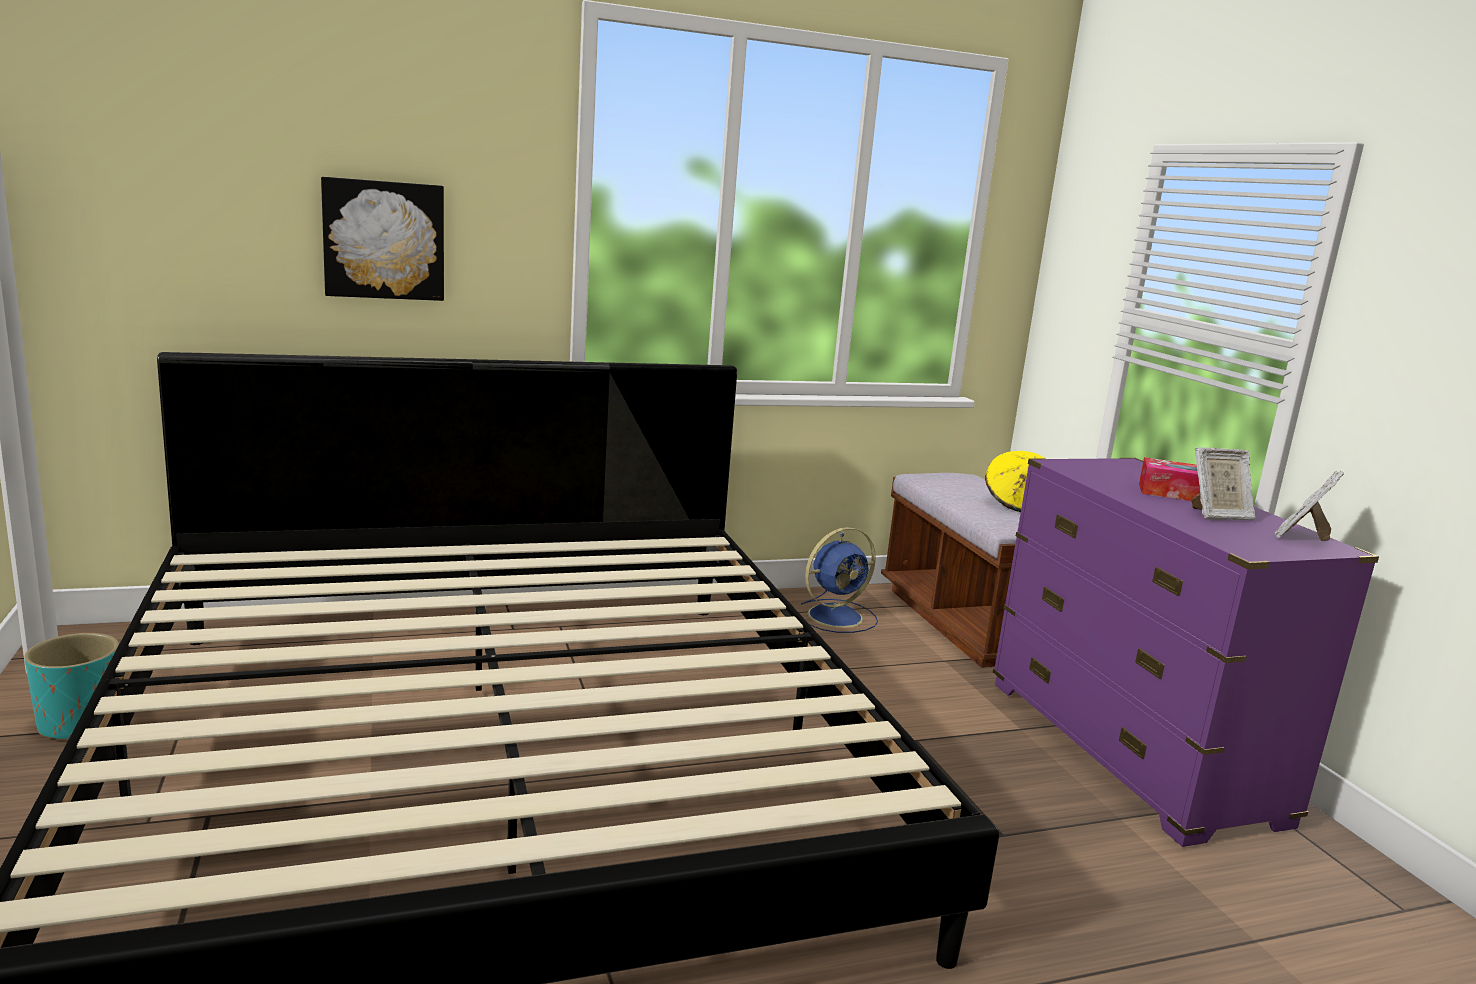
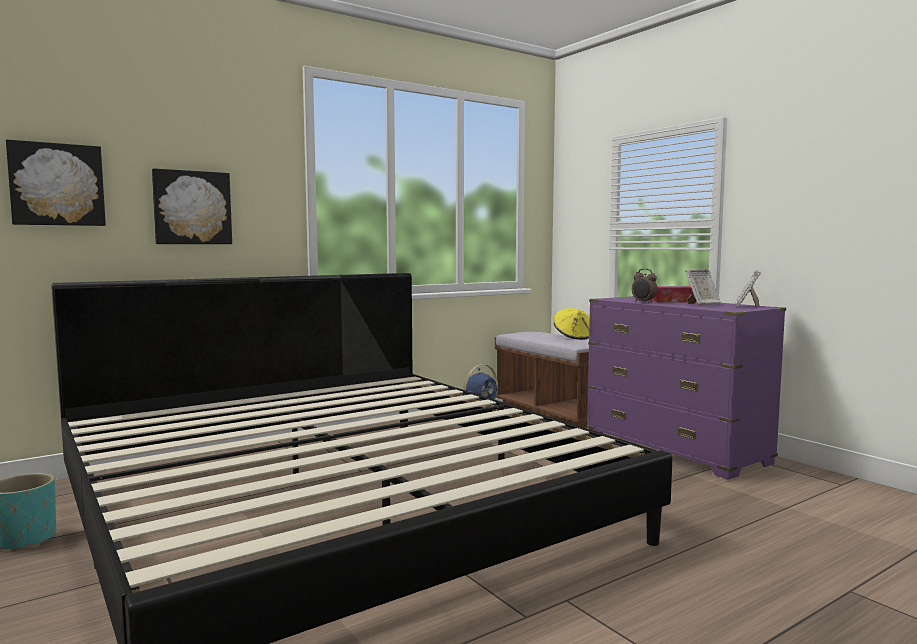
camera: 15 degrees left, 10 degrees down
none -> picture [6,139,106,226]
none -> alarm clock [632,269,657,303]

